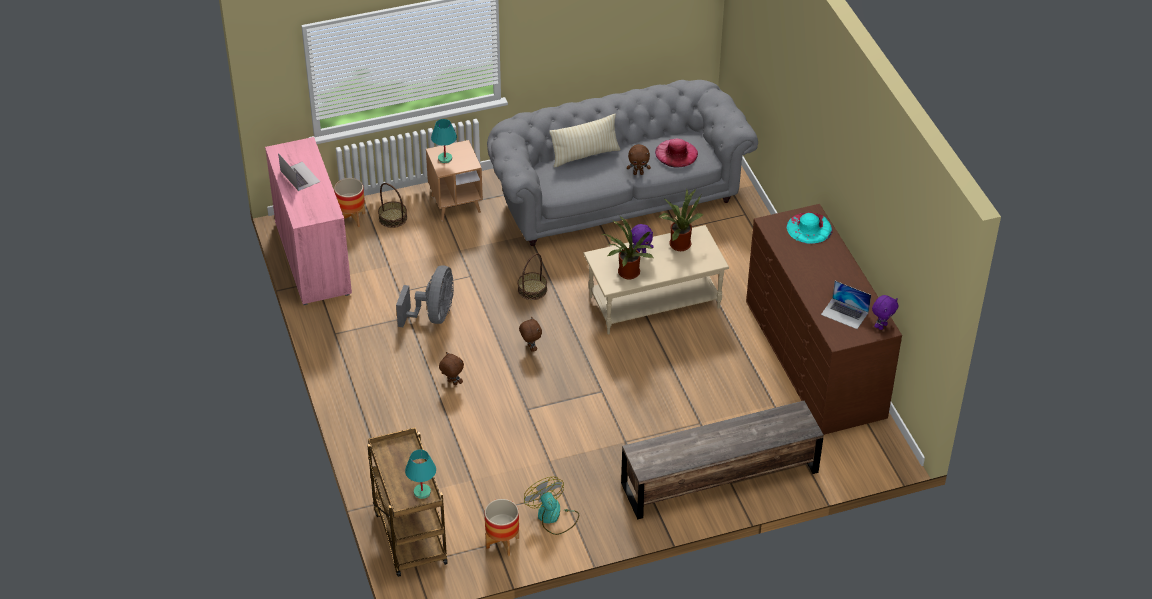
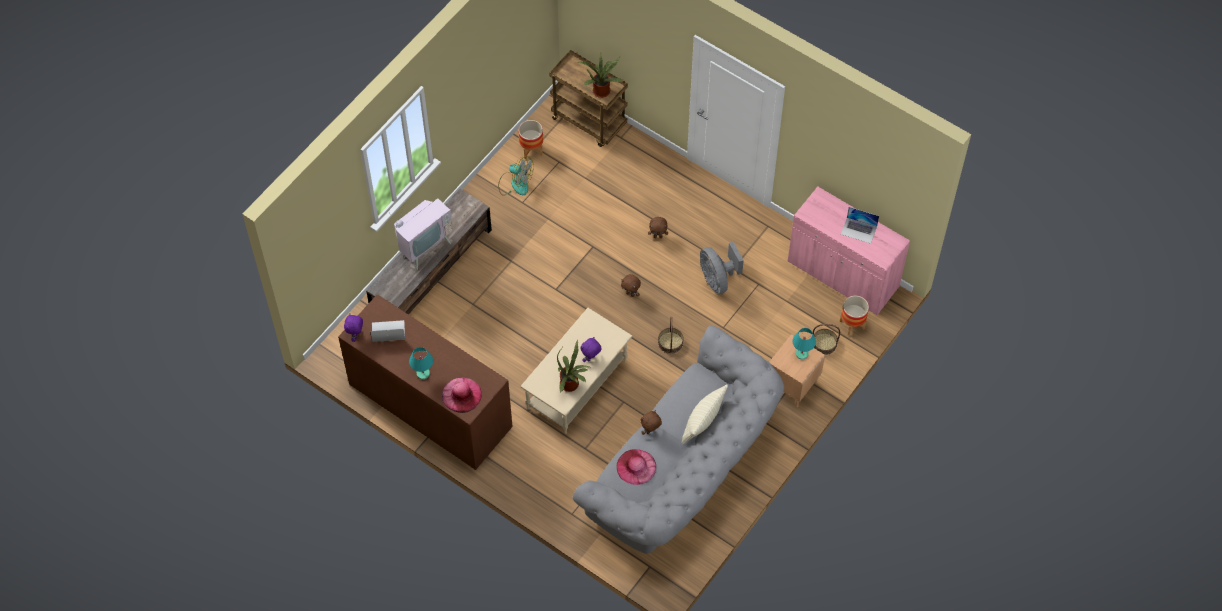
camera: 145 degrees right, 15 degrees up
turquoise table lamp [405,450,436,499] -> turquoise table lamp moved to [409,347,433,379]
potted plant [601,216,653,279] -> potted plant moved to [577,53,623,98]
turquoise hat [786,212,833,244] -> pink hat [442,378,482,413]
none -> television [389,198,453,270]

